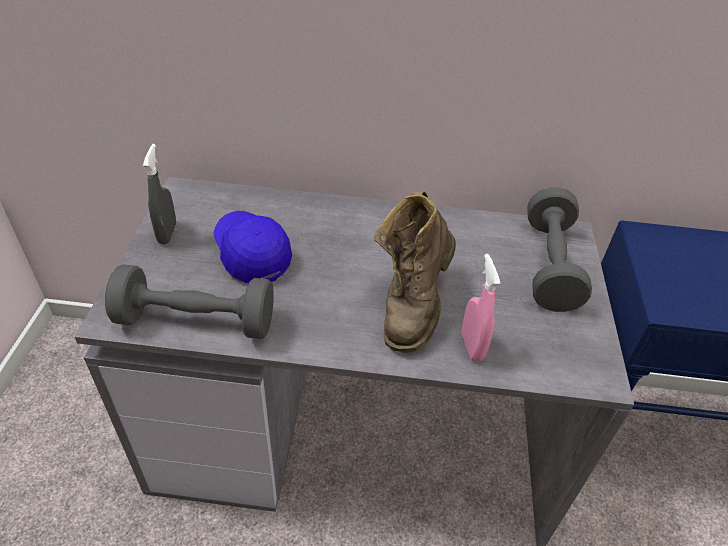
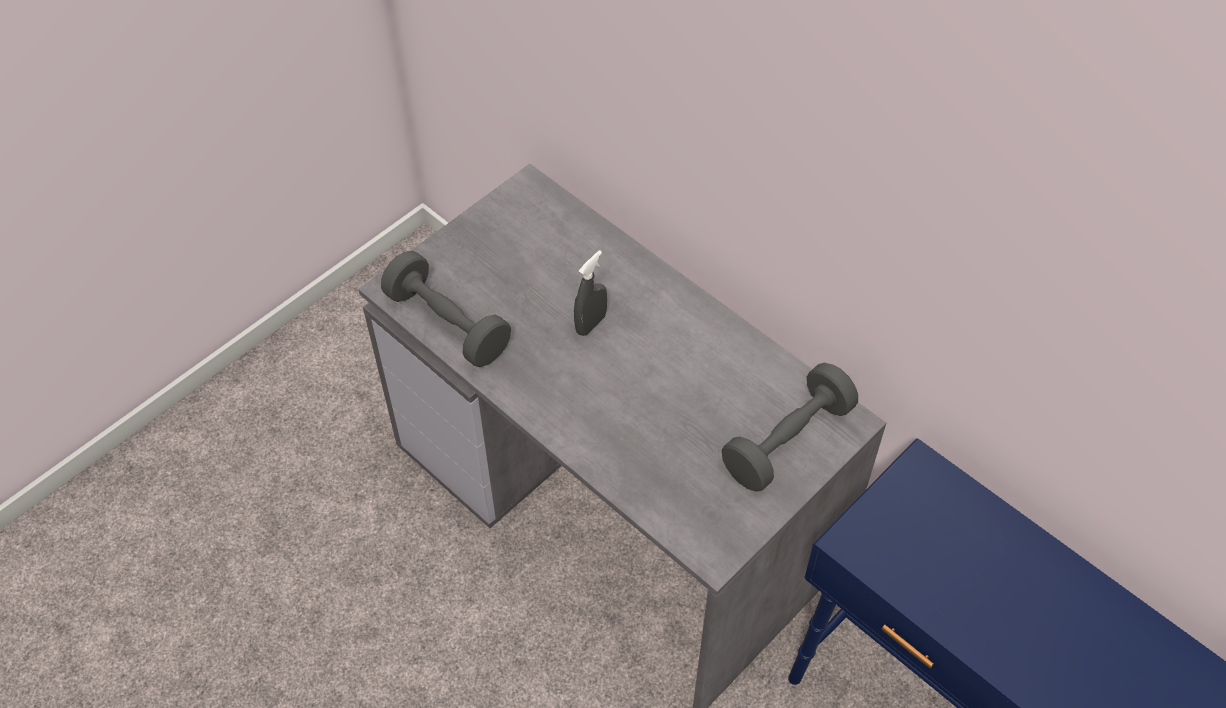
camera: 40 degrees right, 10 degrees up
grey spray bottle [143,144,176,244] -> grey spray bottle moved to [574,250,607,336]
blue cap [214,211,292,283] -> none
brown boot [374,191,456,353] -> none
pink spray bottle [462,254,501,362] -> none

